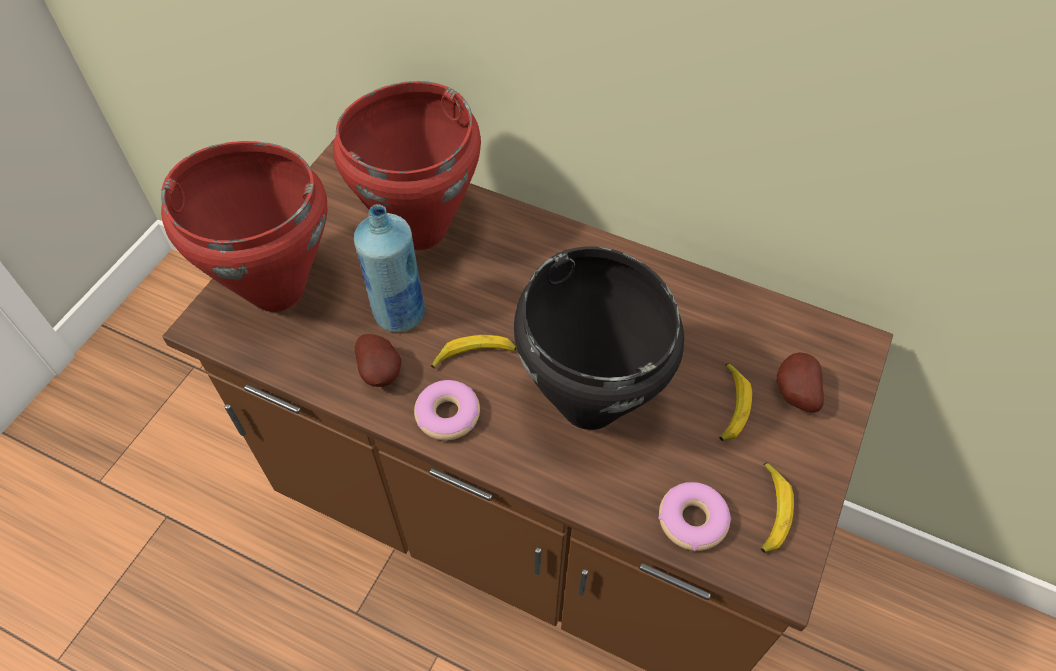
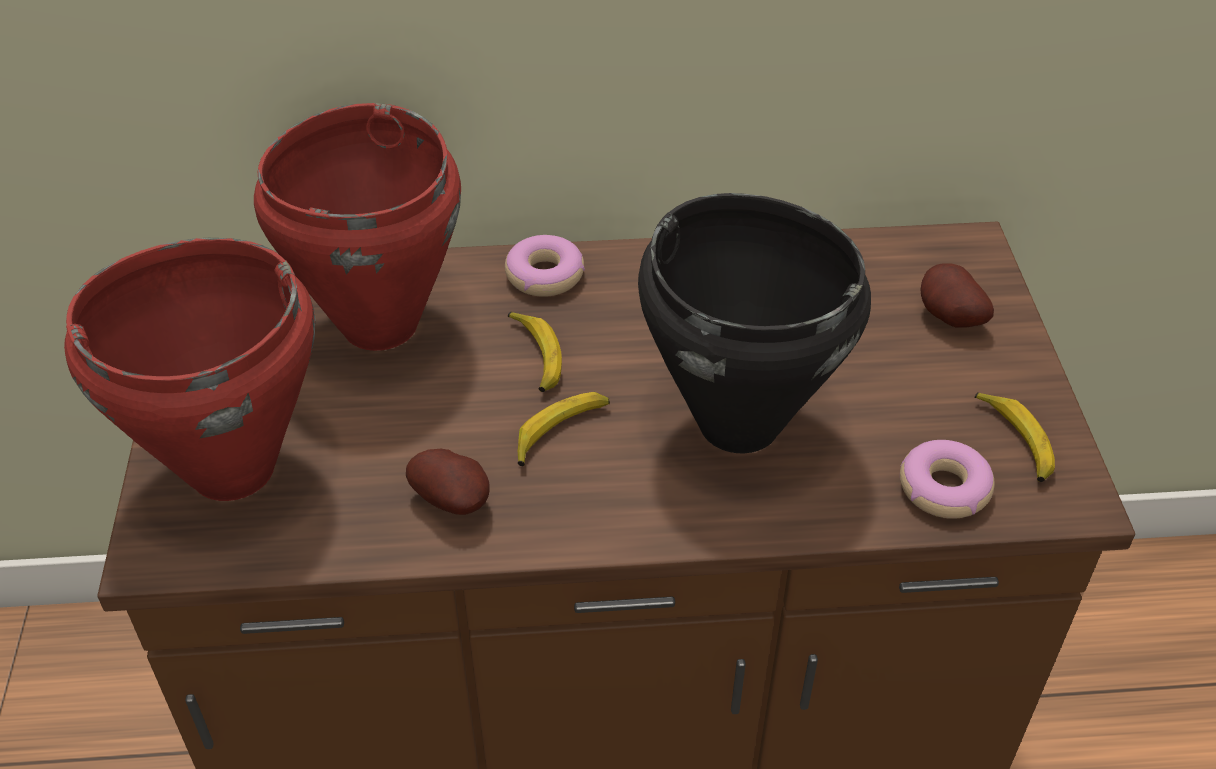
camera: 30 degrees left, 10 degrees down
blue bottle [354,204,425,332] -> none
donut [414,380,480,440] -> donut moved to [505,235,585,297]
banana [719,363,752,441] -> banana moved to [508,312,562,392]

